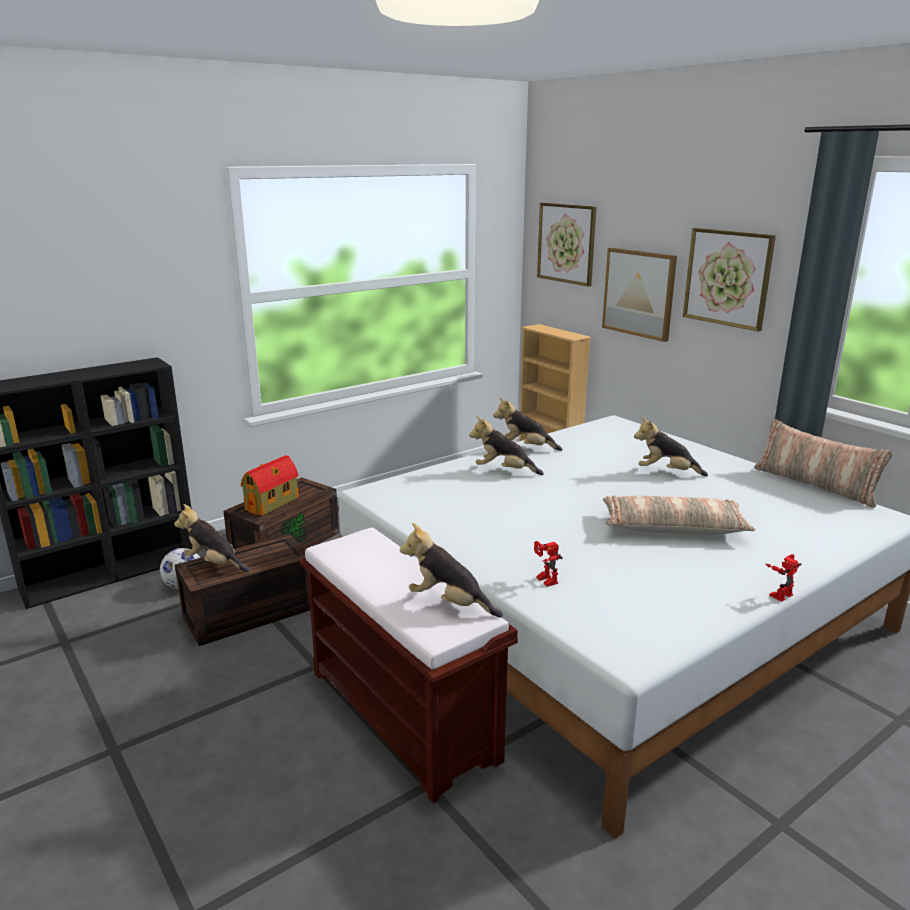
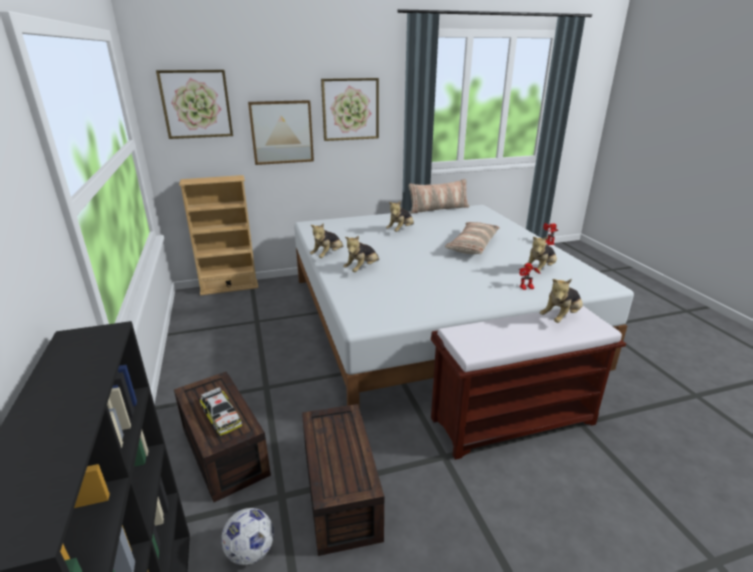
camera: 70 degrees left, 5 degrees up
plush toy [174,504,251,572] -> plush toy moved to [523,236,557,272]
toy house [240,455,299,516] -> toy car [200,386,242,436]

